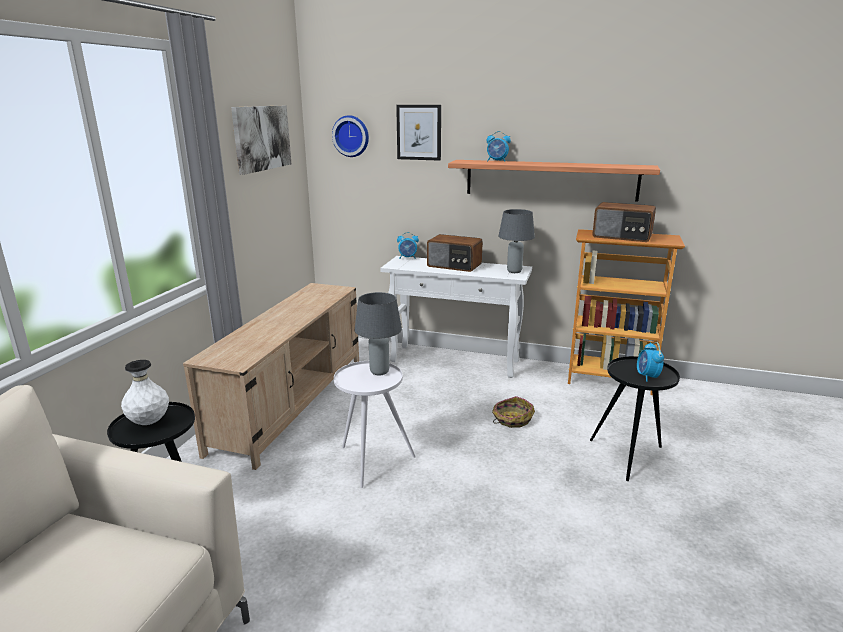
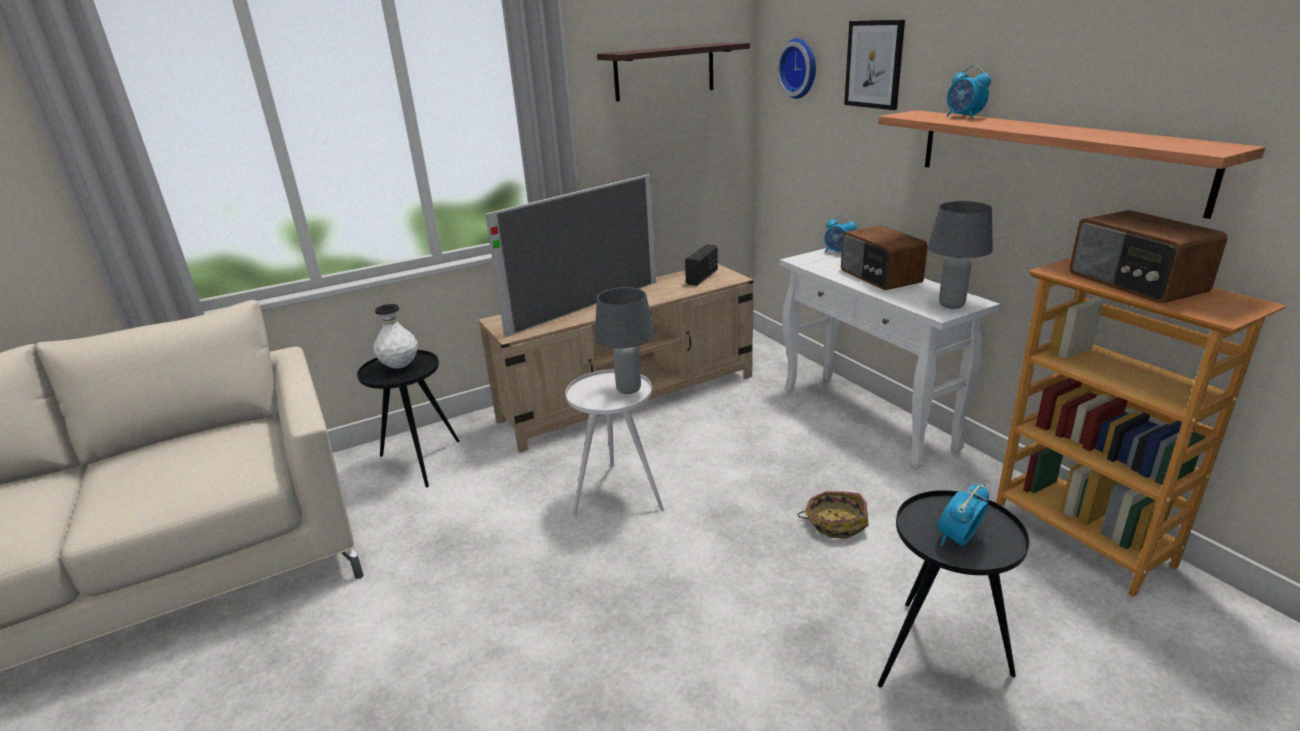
camera: 45 degrees right, 5 degrees up
picture [231,105,291,175] -> shelf [597,42,750,102]
none -> television [485,174,656,337]
none -> radio [685,245,718,286]

